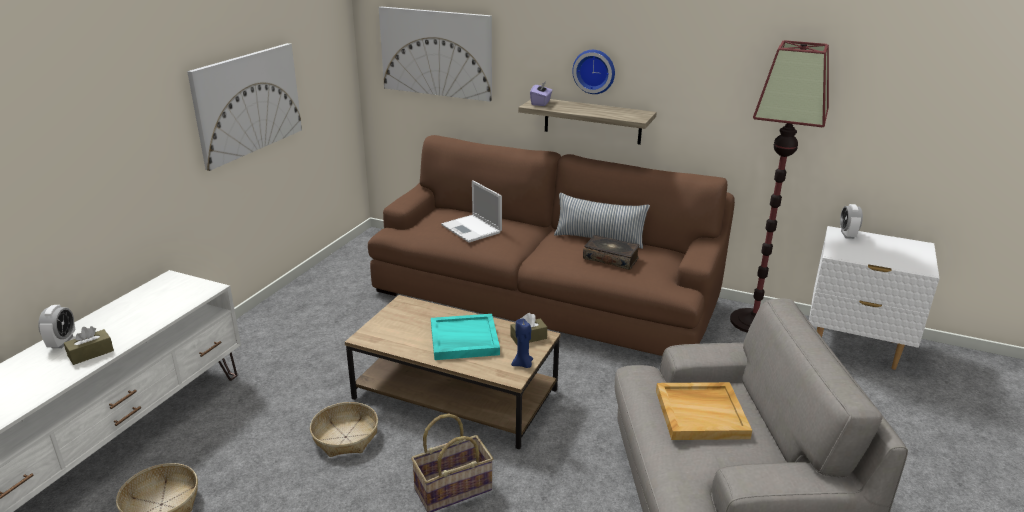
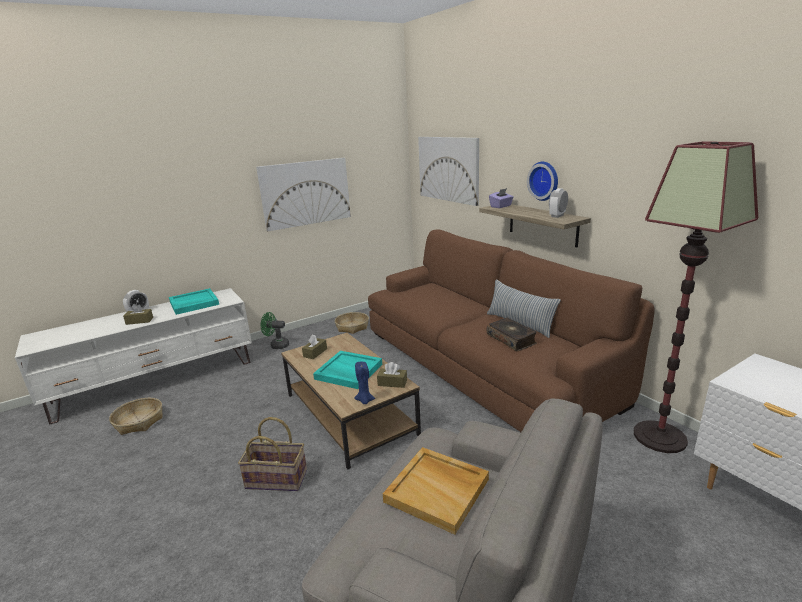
camera: 35 degrees right, 5 degrees down
basket [310,402,378,457] -> basket moved to [335,312,369,334]
laptop [441,180,502,243] -> none
alarm clock [840,204,863,239] -> alarm clock moved to [549,188,568,218]
none -> turquoise tray [169,288,219,315]
none -> green fan [261,312,289,349]
none -> brown tissue box [302,334,327,359]

